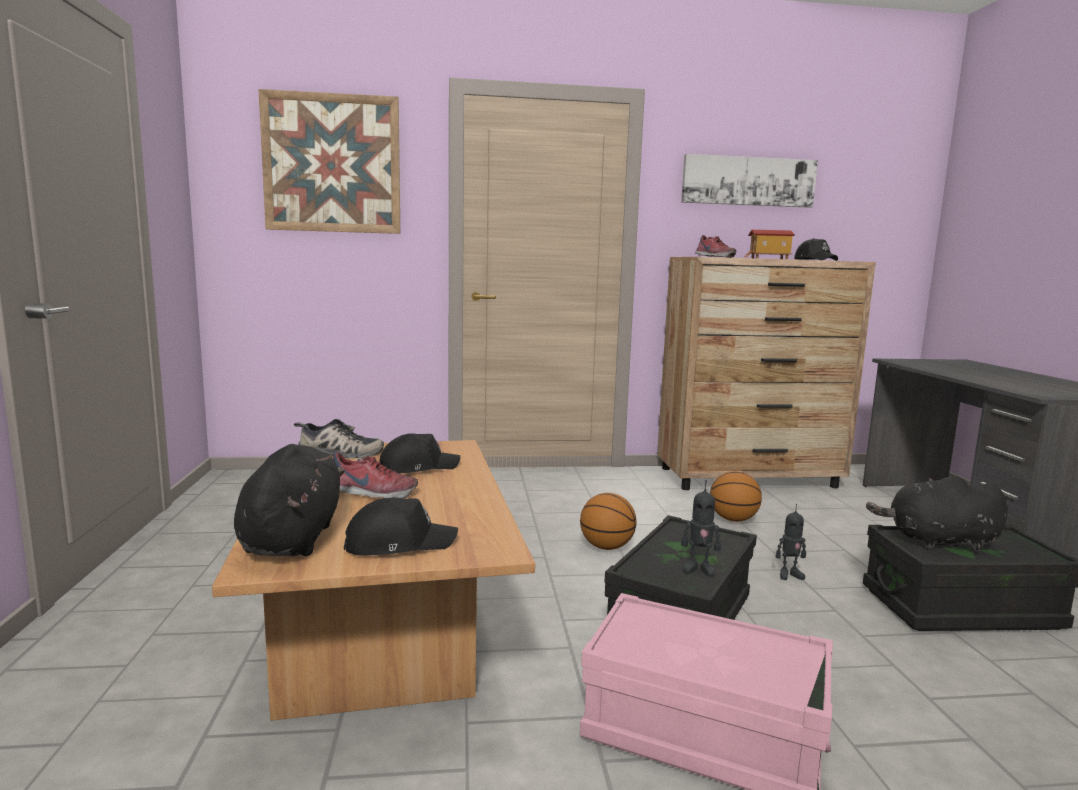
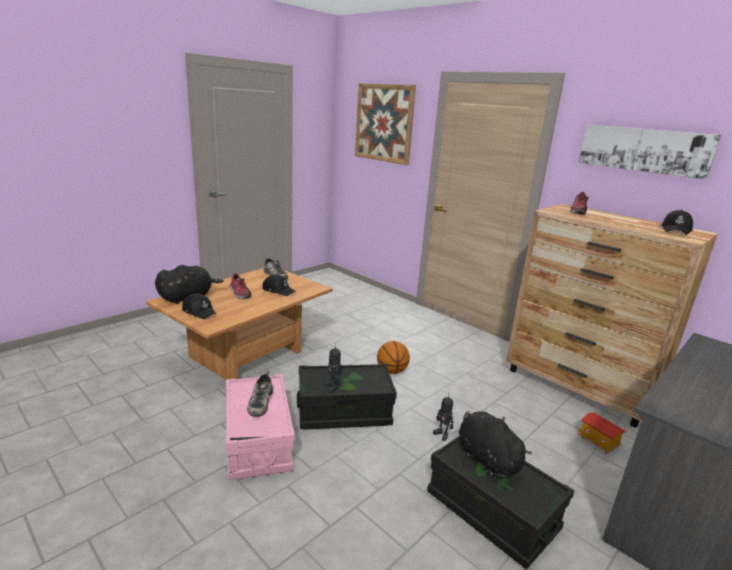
camera: 50 degrees right, 10 degrees up
basketball [710,471,762,522] -> none
toy house [744,230,795,259] -> toy house moved to [577,412,626,454]
none -> shoe [247,371,273,417]

